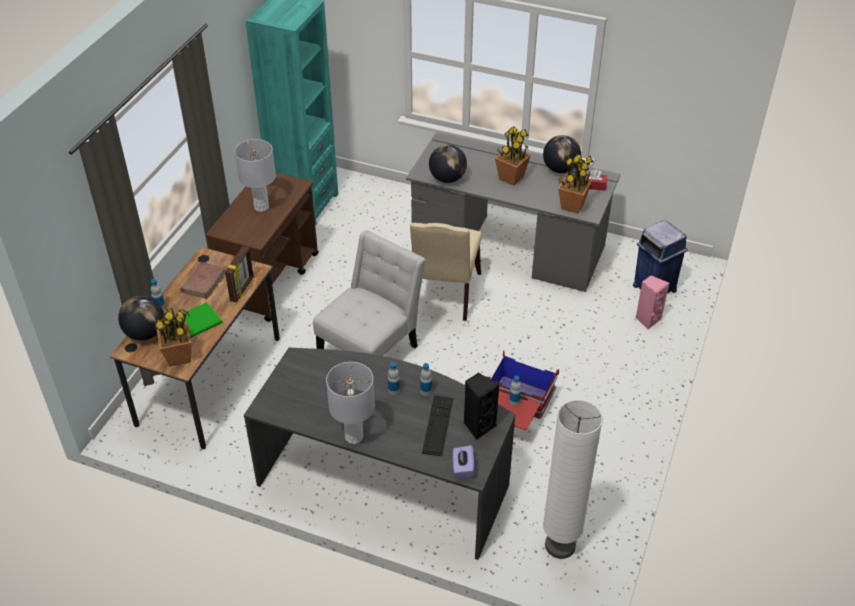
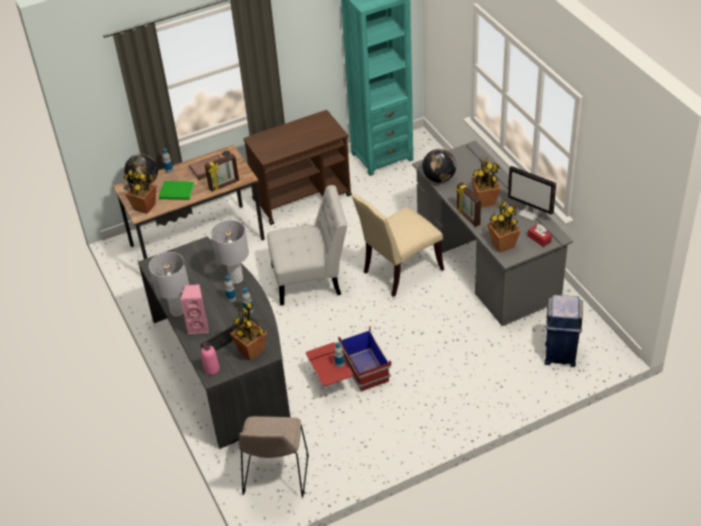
camera: 45 degrees right, 0 degrees up
grey table lamp [235,139,276,212] -> grey table lamp moved to [211,220,249,284]
purple tissue box [453,445,474,478] -> pink bottle [201,342,220,375]
black speaker [464,373,500,440] -> potted plant [230,302,267,361]
globe [543,135,581,173] -> monitor [508,166,556,221]
white floor lamp [543,400,603,559] -> beige chair [238,416,309,497]
pink speaker [636,275,669,330] -> pink speaker moved to [180,284,209,334]
none -> picture frame [456,182,481,227]

